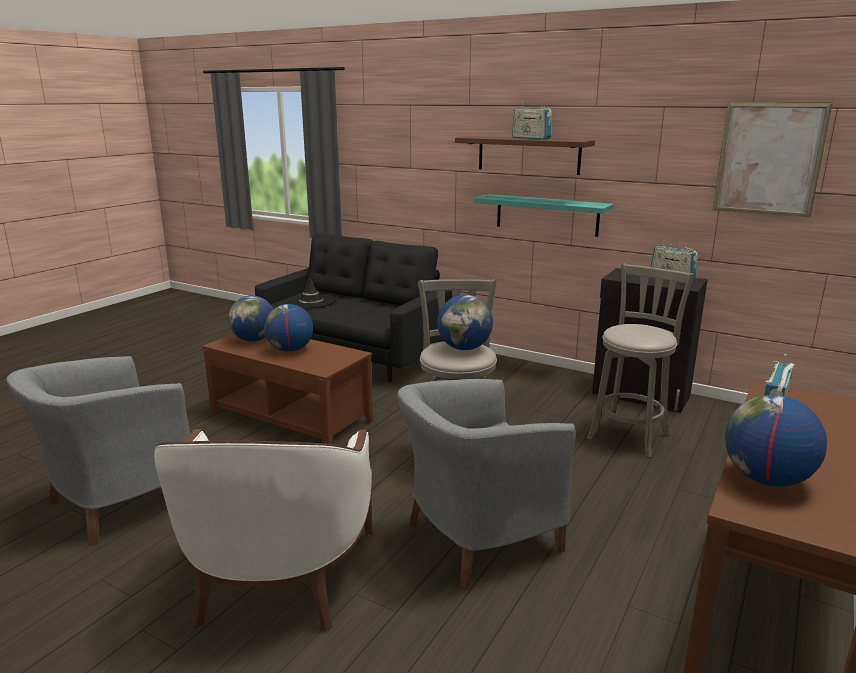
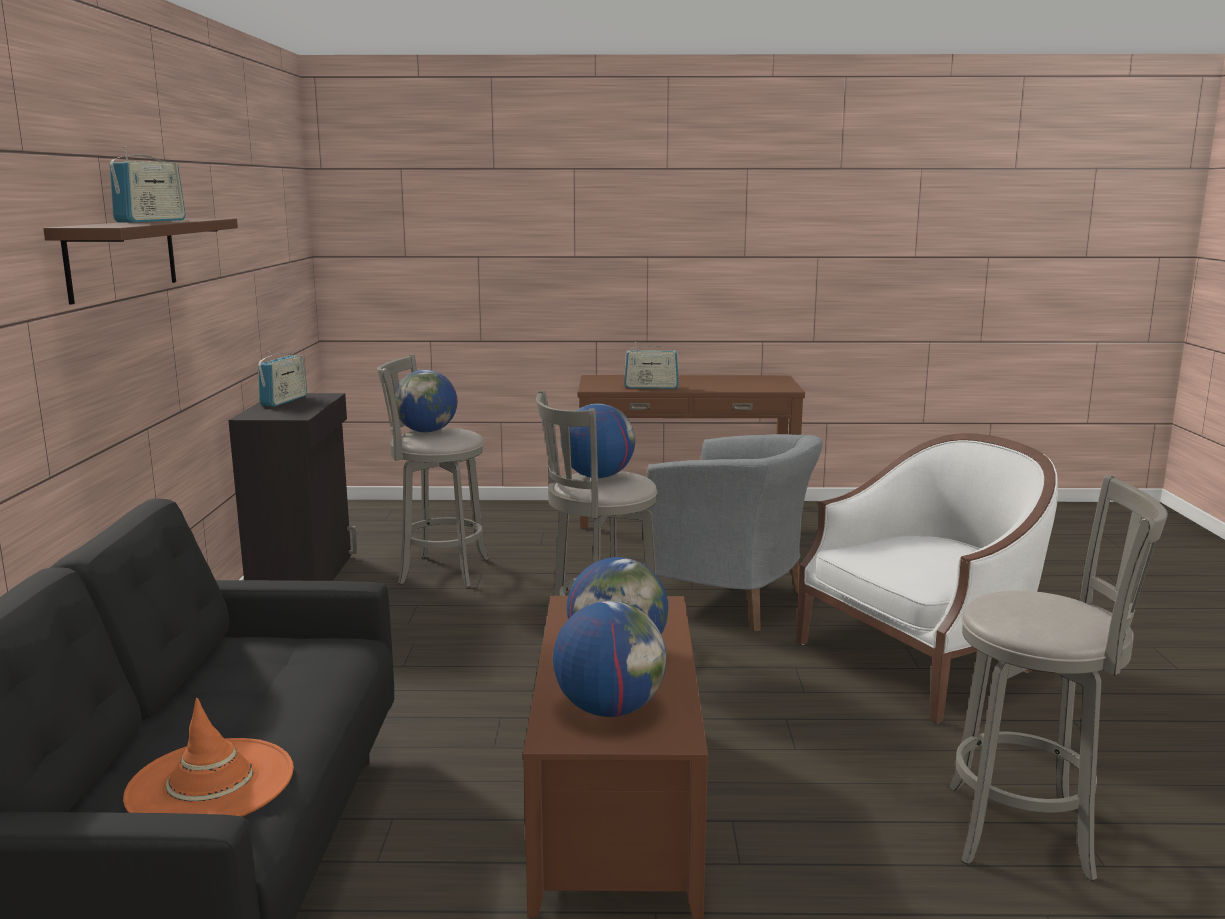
camera: 120 degrees left, 5 degrees down
grey armchair [6,356,190,545] -> grey stool [949,475,1168,881]
black hat [287,273,335,308] -> orange hat [123,698,294,816]
turquoise shelf [474,194,614,237] -> none
picture [713,102,833,218] -> none
globe [725,395,827,487] -> globe moved to [394,370,457,433]

